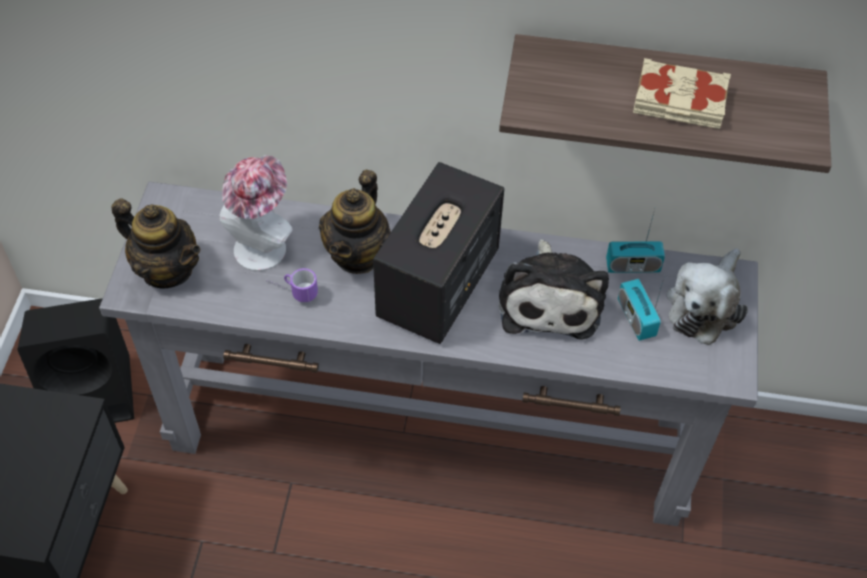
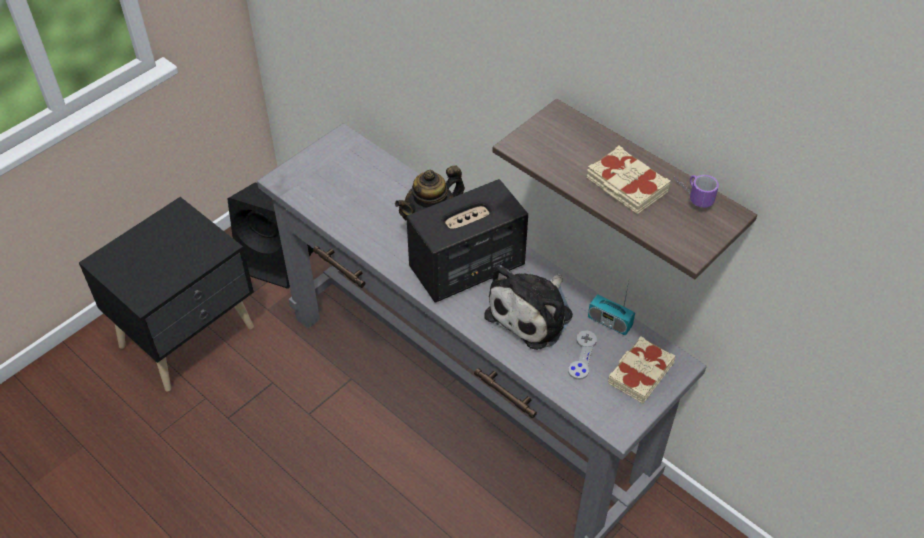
camera: 35 degrees right, 5 degrees down
teapot [112,198,201,288] -> none
hat [219,155,293,271] -> none
mug [266,268,318,302] -> mug moved to [674,175,719,208]
radio [618,279,664,341] -> grey game controller [568,330,597,380]
plush toy [667,248,748,346] -> beige book [608,336,676,404]

